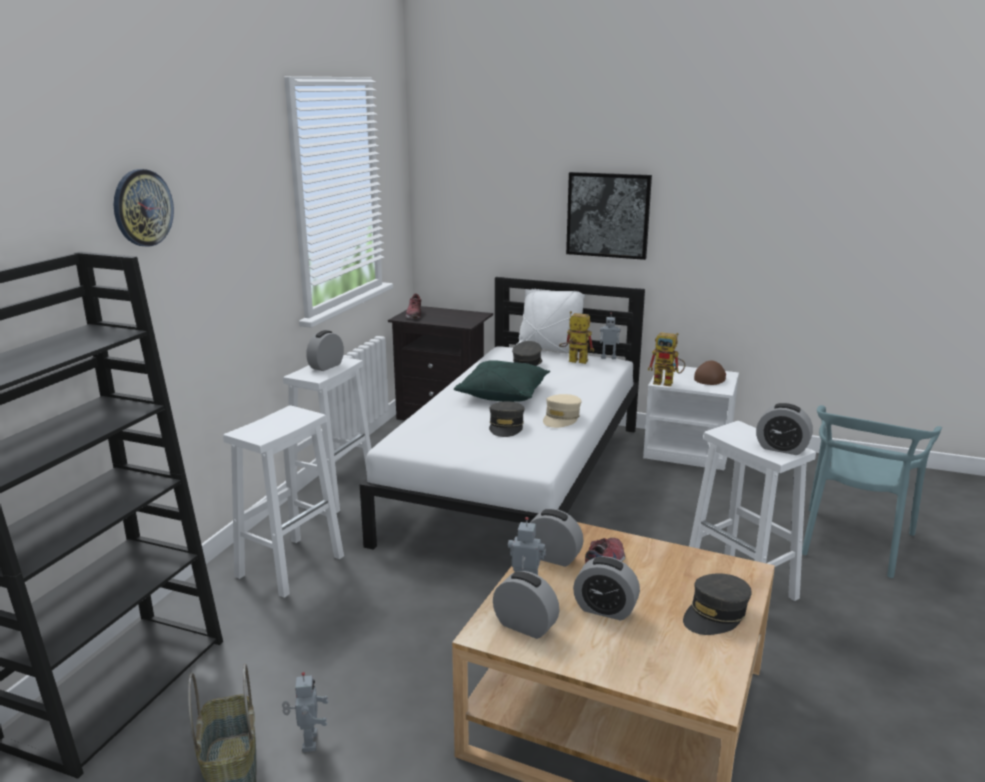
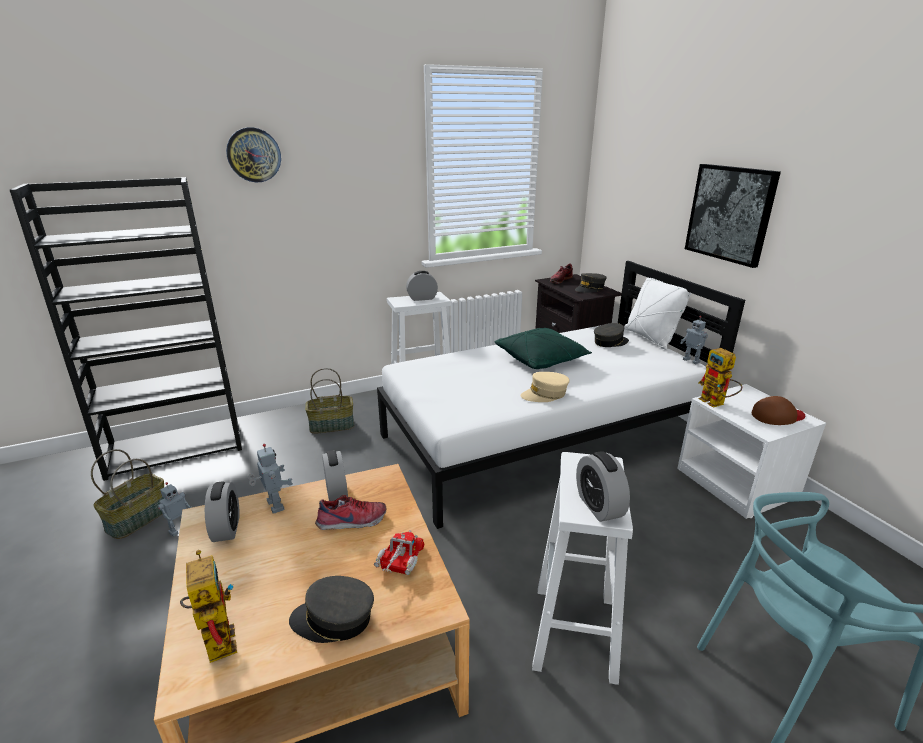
camera: 45 degrees right, 5 degrees up
white stool [223,405,344,598] -> basket [305,368,354,434]
grey cap [489,401,525,437] -> grey cap moved to [575,273,606,293]
toy robot [559,311,594,364] -> toy robot moved to [180,550,237,663]
alarm clock [573,556,640,621] -> none
none -> toy truck [374,530,424,575]

